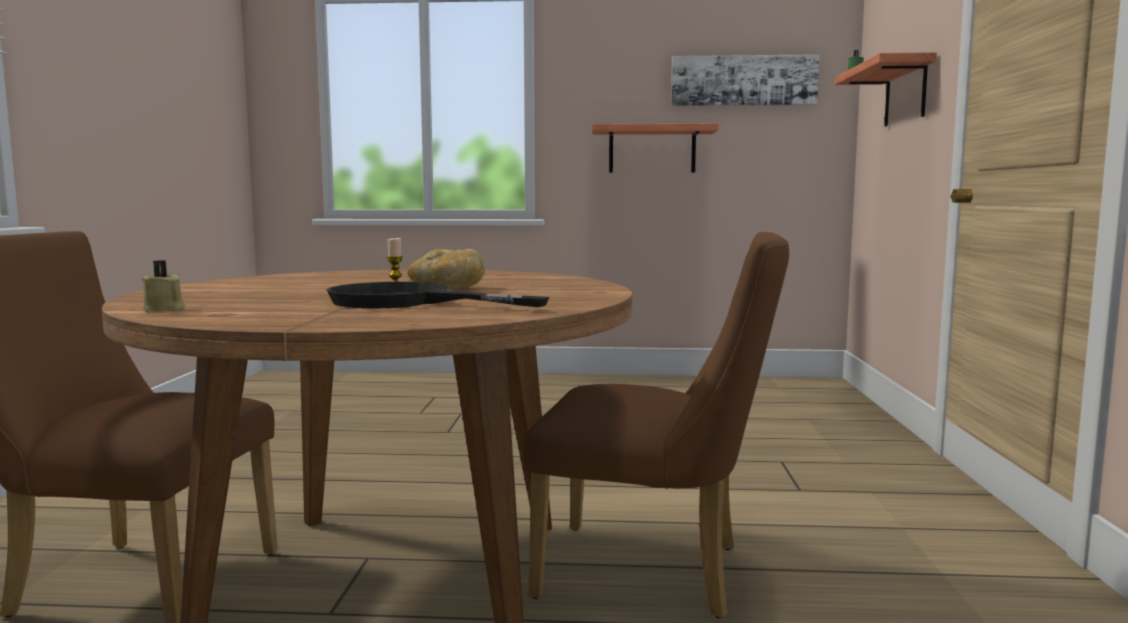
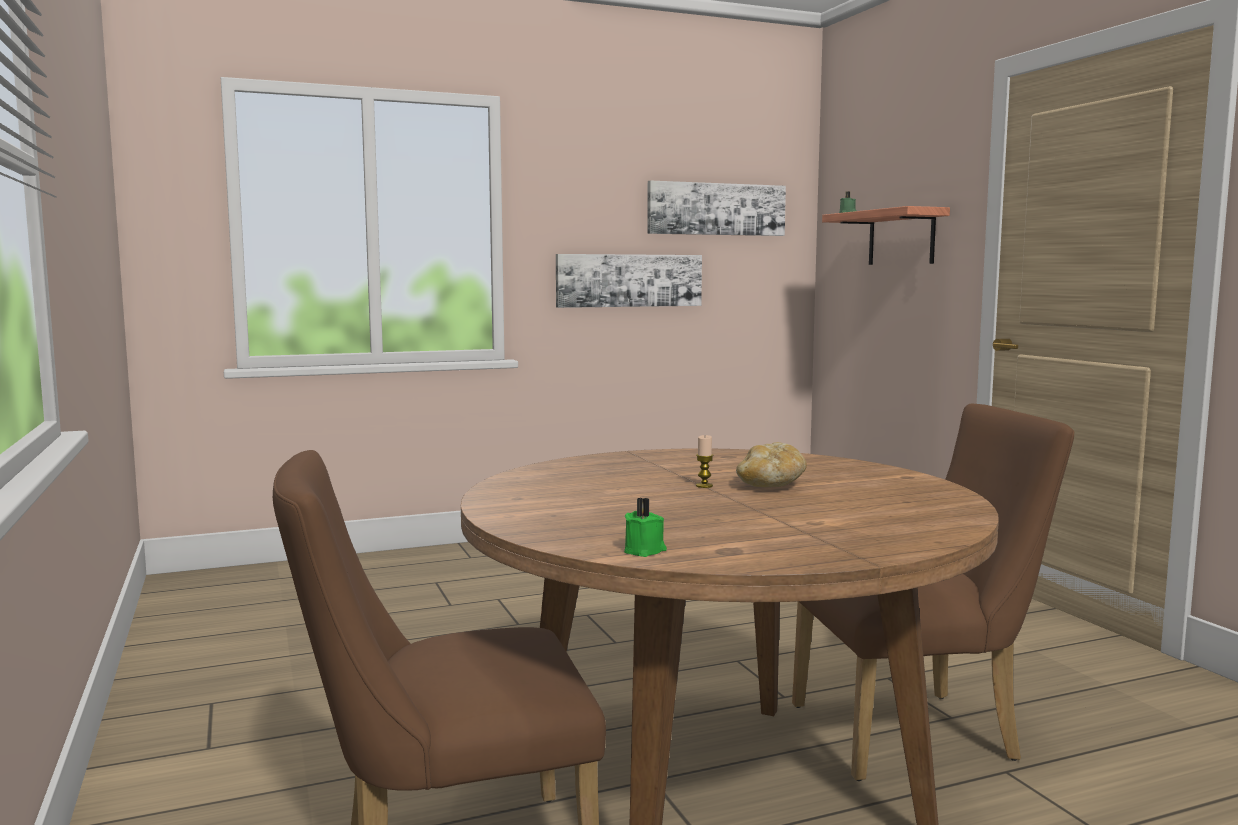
camera: 25 degrees left, 0 degrees up
beige candle [142,260,185,312] -> green candle [624,498,667,557]
black frying pan [326,282,549,308] -> none
shelf [592,123,718,173] -> picture [556,254,702,308]

